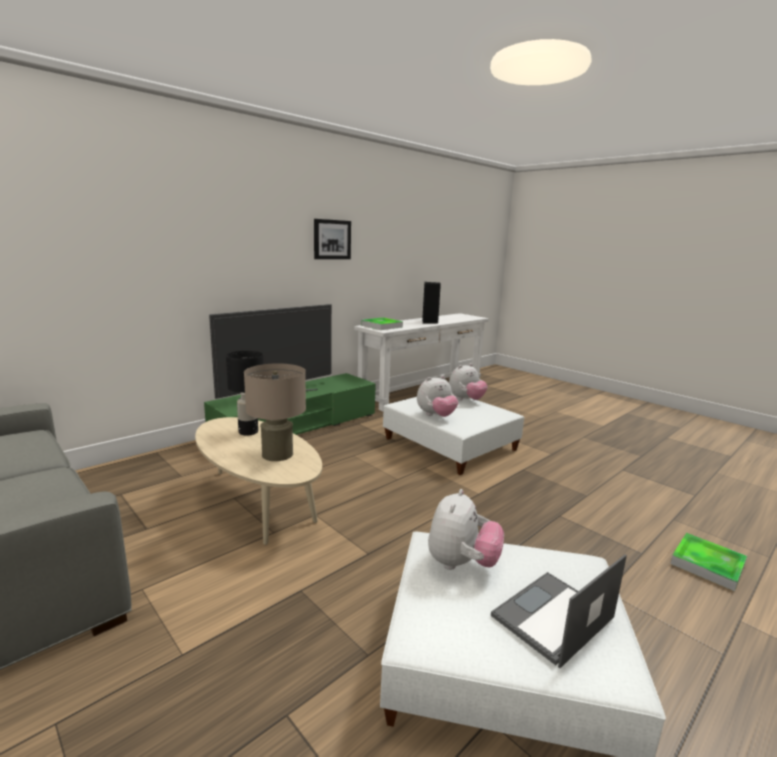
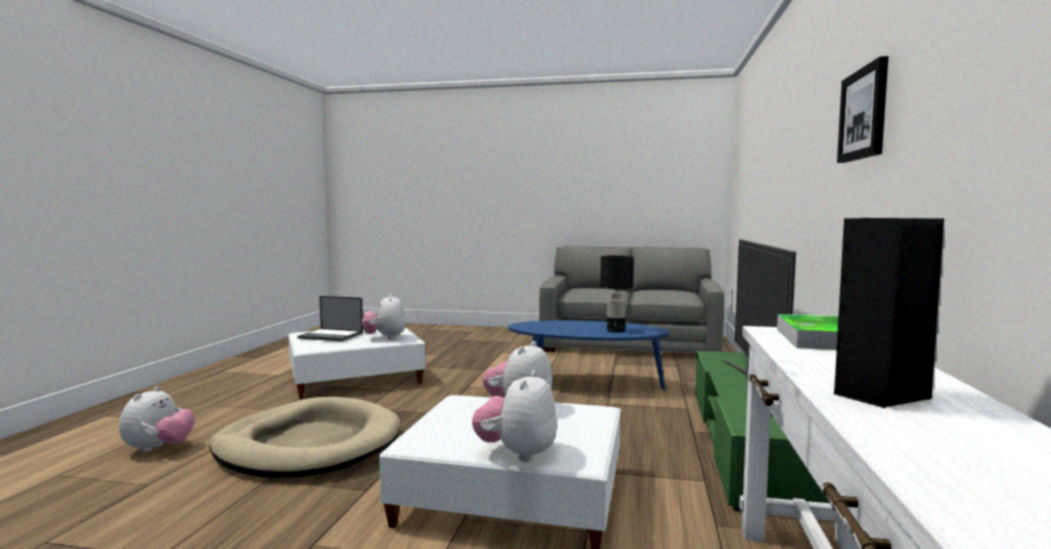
camera: 145 degrees right, 10 degrees down
beige coffee table [195,417,322,545] -> blue coffee table [508,320,669,389]
beige table lamp [244,363,306,461] -> none
laptop [491,554,627,668] -> laptop turned 90 degrees clockwise [297,296,363,341]
tray [670,533,747,591] -> plush toy [119,386,195,453]
none -> beige dog bed [209,397,400,478]

